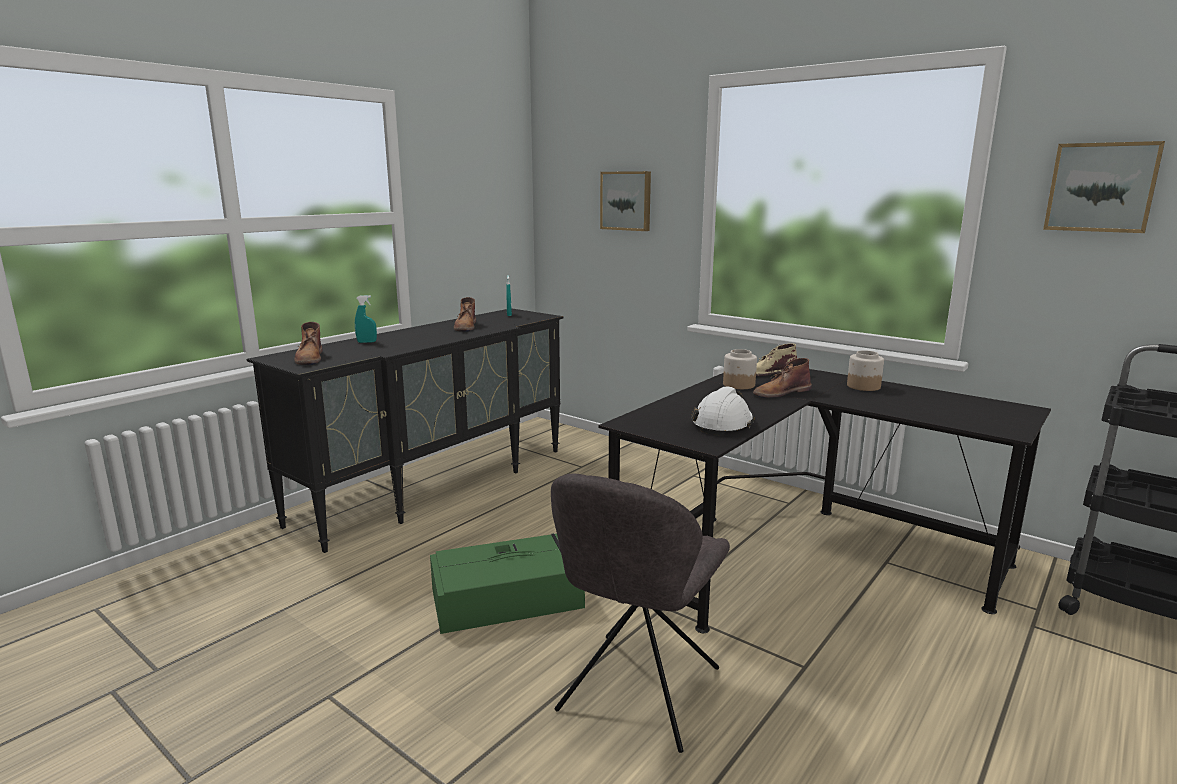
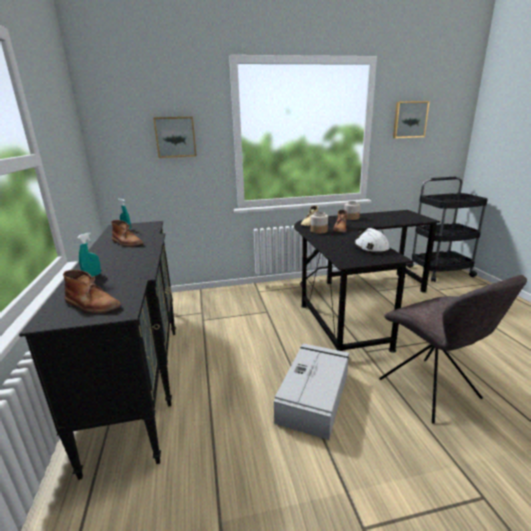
camera: 50 degrees left, 5 degrees up
green storage box [430,533,585,634] -> grey storage box [274,343,349,440]

